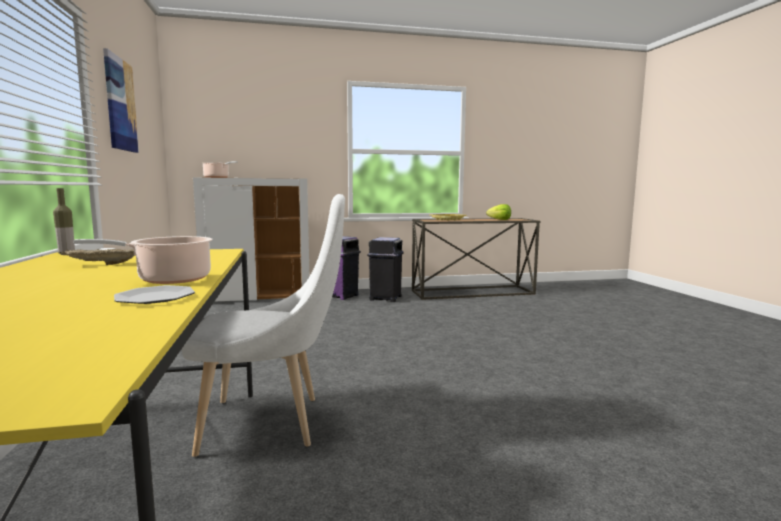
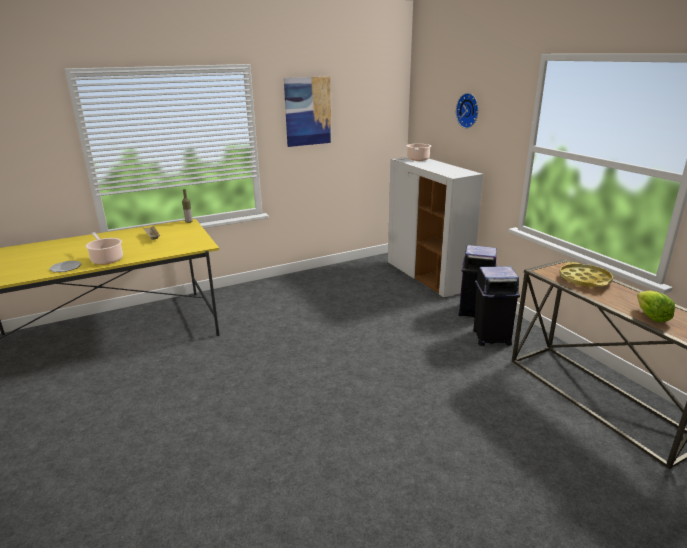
camera: 75 degrees right, 15 degrees up
white chair [182,194,345,457] -> none
none -> wall clock [456,93,478,128]

